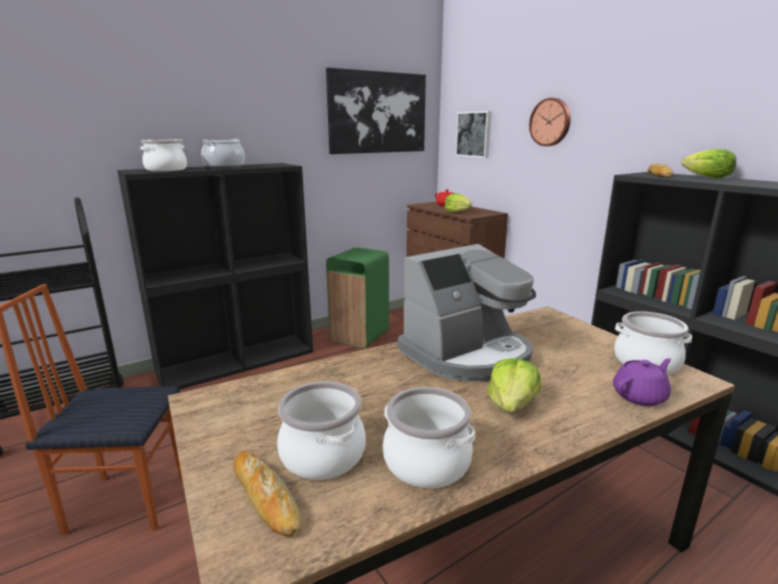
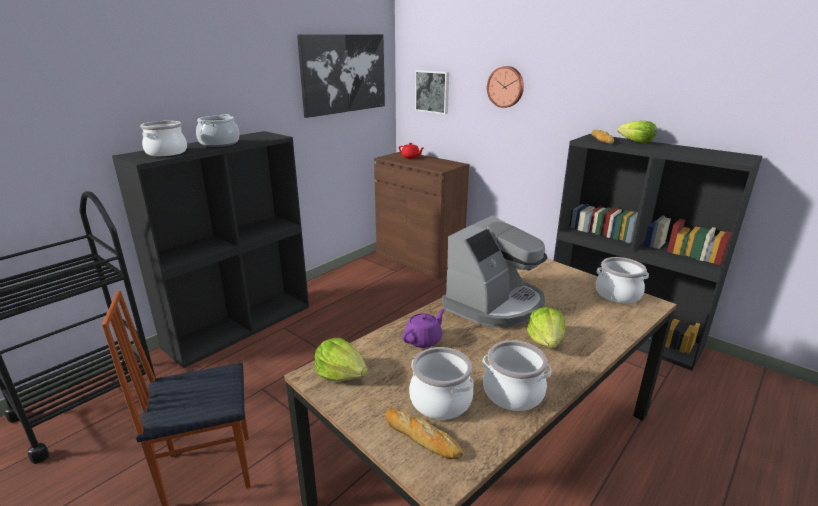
camera: 15 degrees left, 5 degrees up
green trash can [326,247,389,348] -> none
lettuce [444,193,472,212] -> lettuce moved to [315,338,368,381]
purple teapot [613,358,671,406] -> purple teapot moved to [402,308,445,348]

